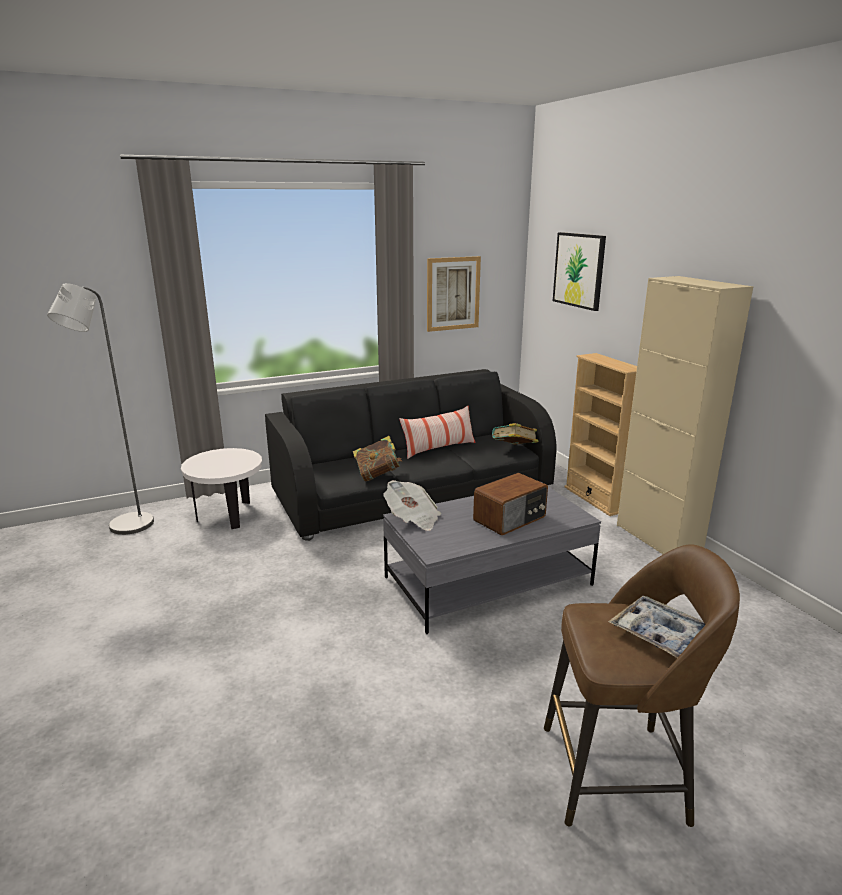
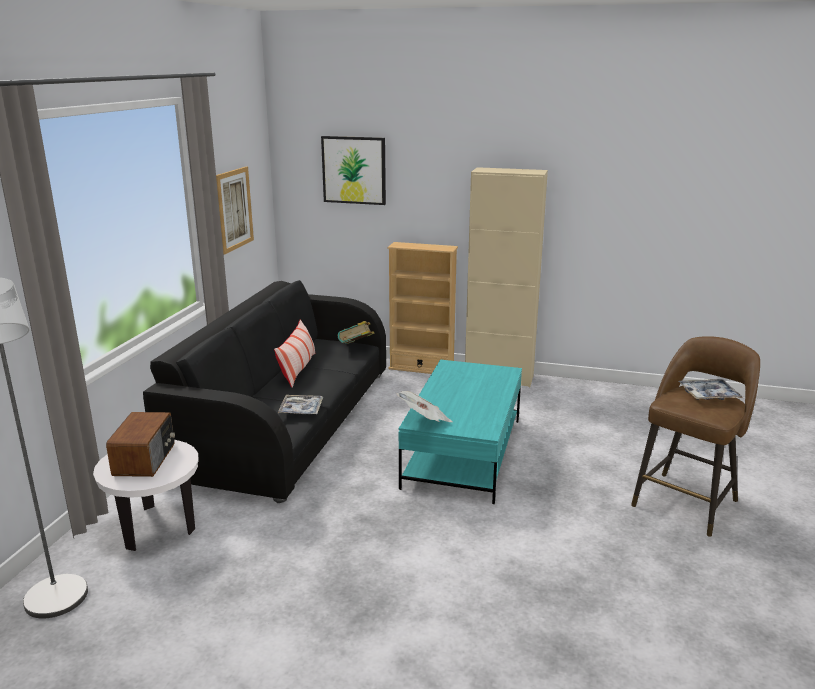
camera: 50 degrees left, 0 degrees up
book [353,436,402,482] -> tray [278,395,323,414]
grey coffee table [383,487,601,634] -> turquoise coffee table [399,360,522,504]
radio [473,473,548,535] -> radio moved to [106,412,175,477]

